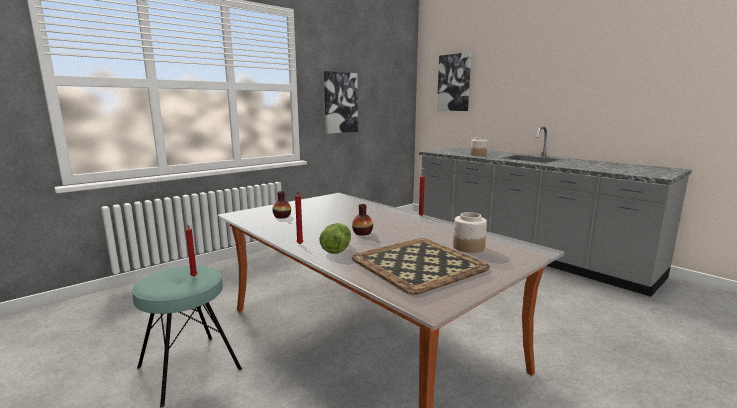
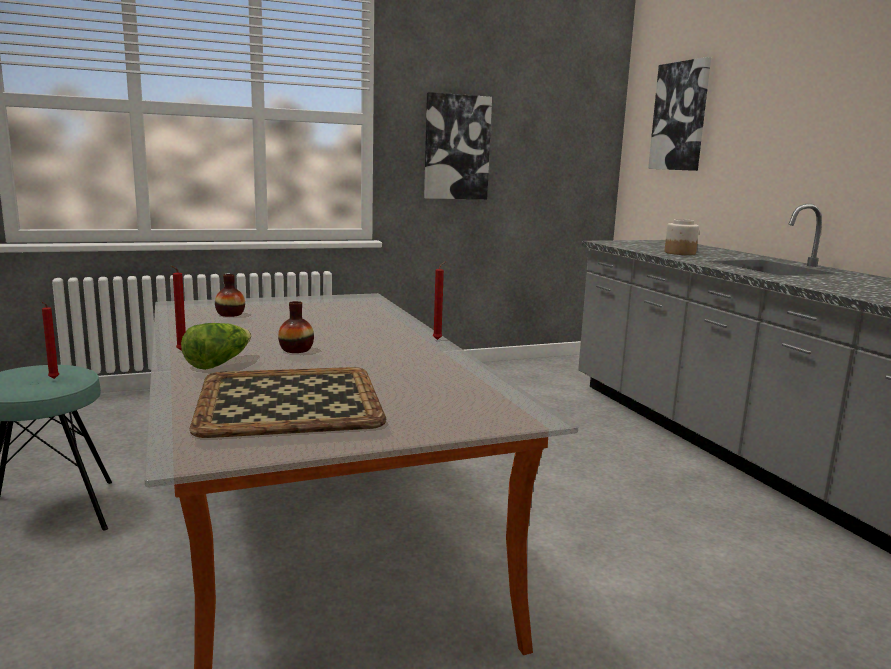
camera: 20 degrees right, 0 degrees up
jar [453,212,487,253] -> none

